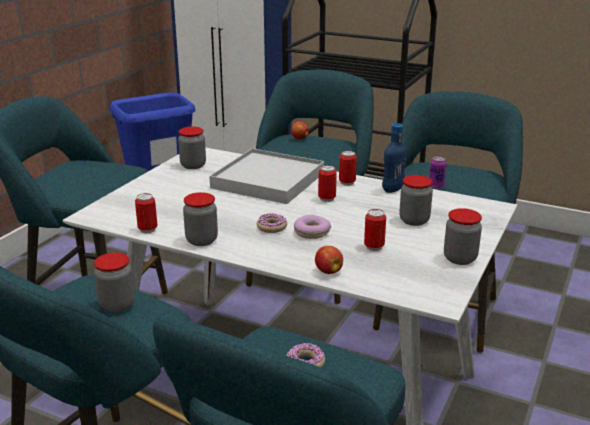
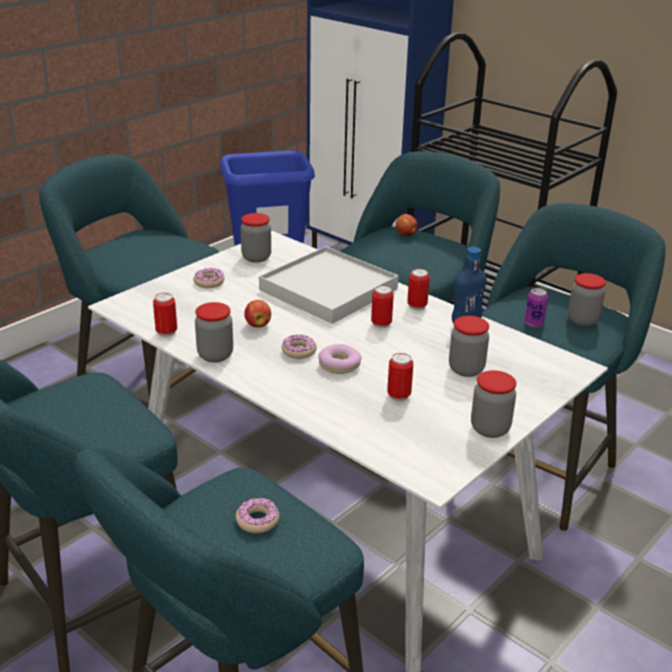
camera: 15 degrees right, 5 degrees up
jar [94,252,134,312] -> jar moved to [568,273,606,326]
apple [315,246,343,274] -> apple moved to [244,300,271,328]
none -> donut [193,268,224,288]

